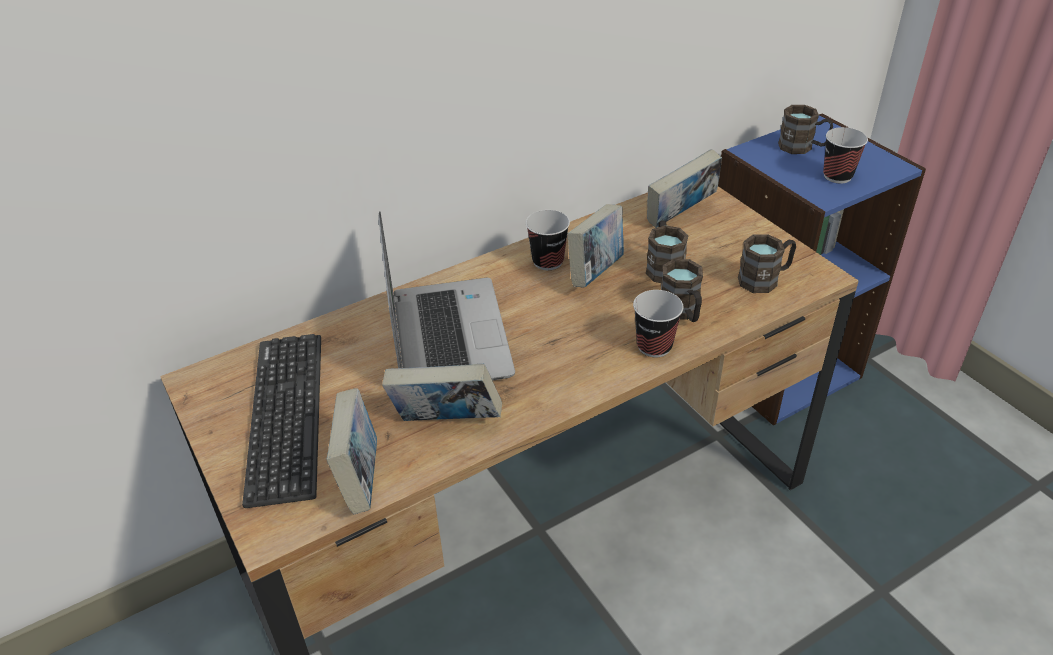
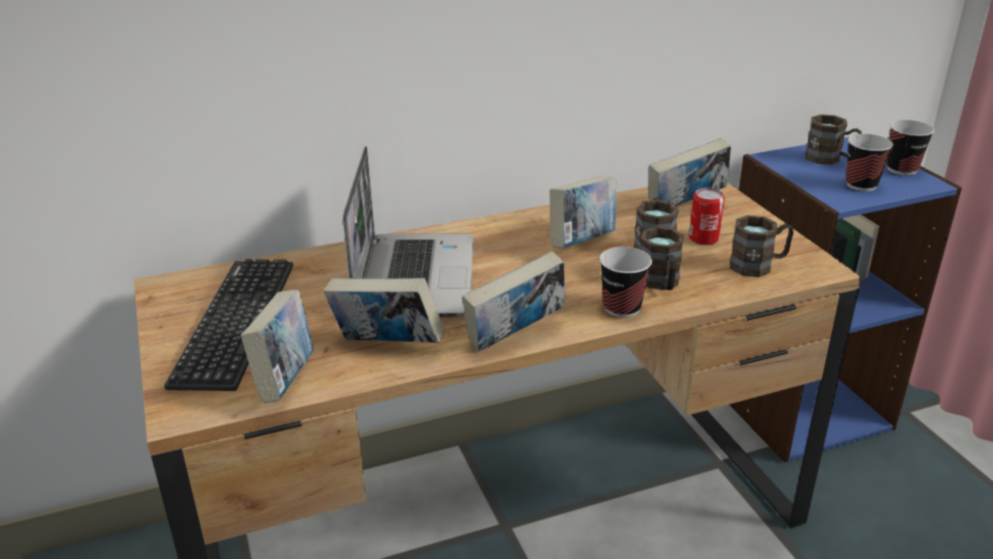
camera: 10 degrees right, 10 degrees down
cup [526,210,570,270] -> cup moved to [887,120,934,175]
none -> book [462,251,565,352]
none -> can [689,188,725,245]

